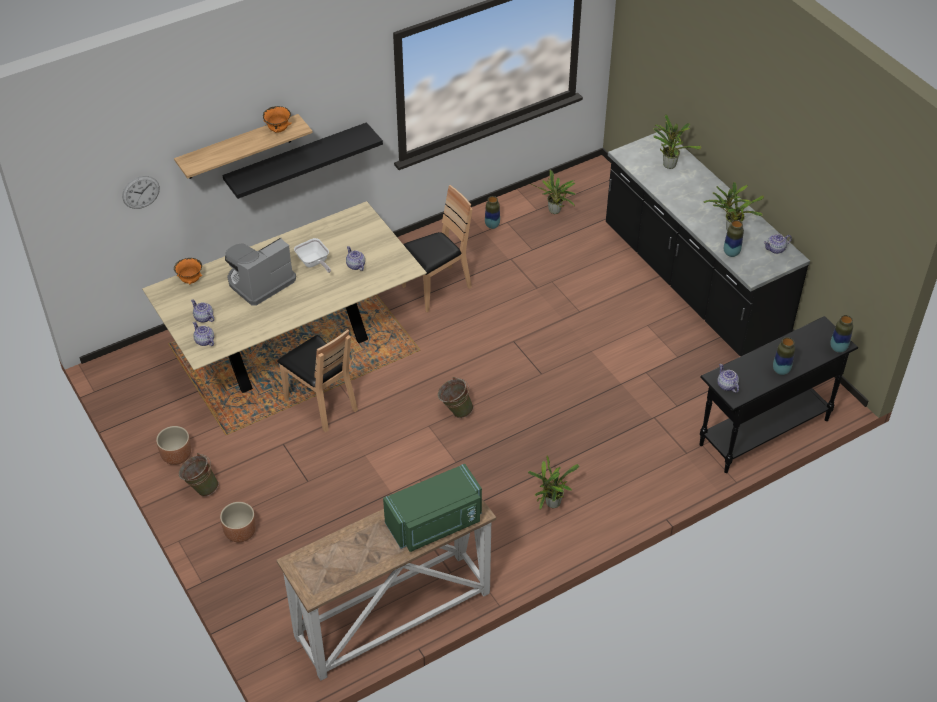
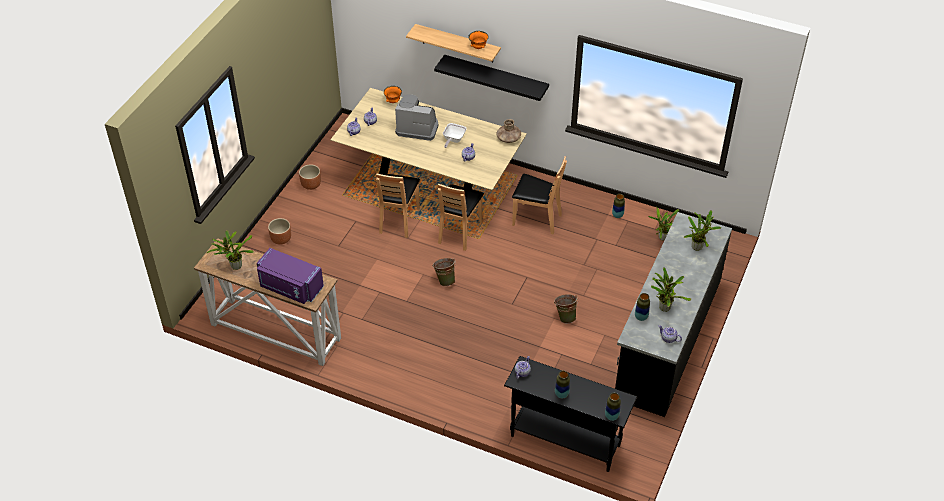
camera: 55 degrees right, 0 degrees up
wall clock [122,176,160,209] -> none
green bucket [179,453,219,497] -> green bucket moved to [554,294,578,323]
green microwave [383,464,482,552] -> purple microwave [257,248,324,304]
potted plant [528,456,579,509] -> potted plant moved to [207,230,254,270]
none -> brown chair [438,184,484,251]
none -> brown vase [496,119,521,143]

